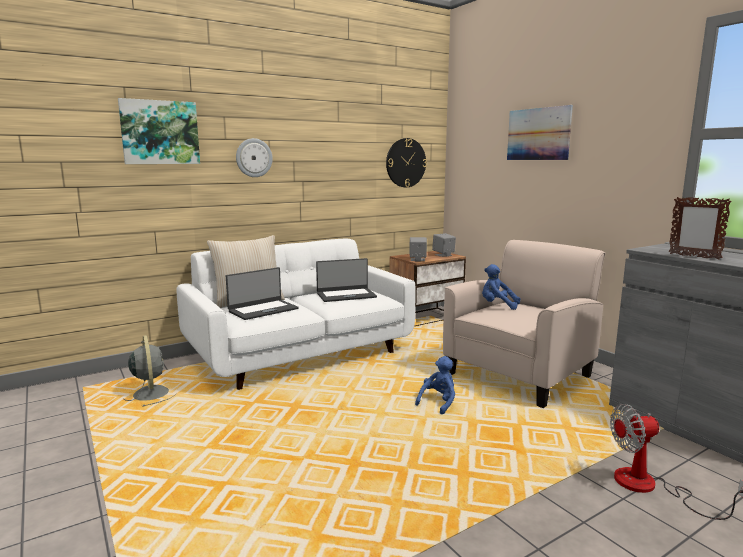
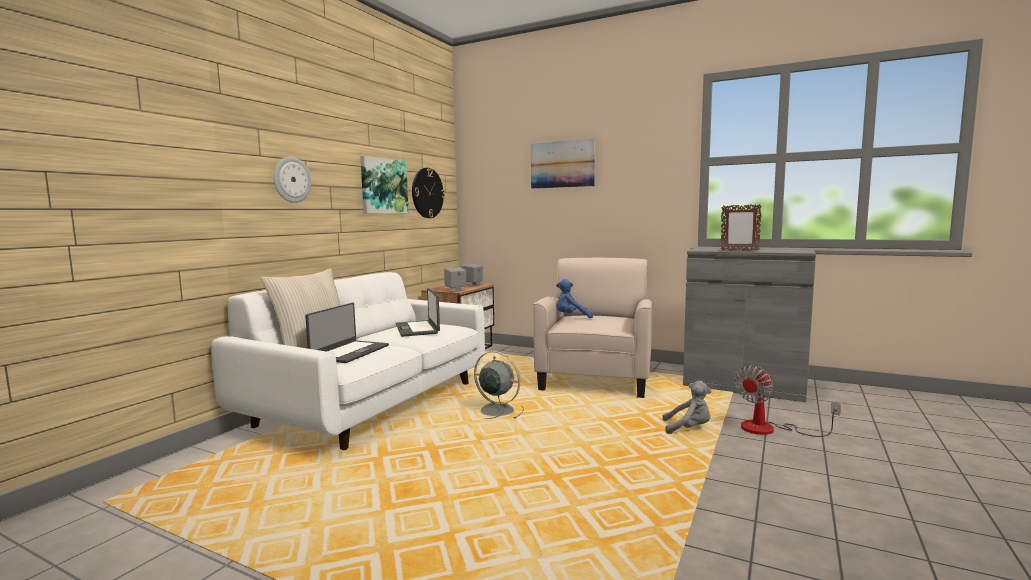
camera: 30 degrees left, 5 degrees down
picture [118,98,200,164] -> picture moved to [360,156,409,213]
grey fan [123,335,176,407] -> grey fan moved to [474,351,524,419]
laptop [316,258,377,302] -> laptop turned 120 degrees clockwise [395,288,440,337]
blue plush toy [415,356,455,414] -> none
none -> grey plush toy [663,381,711,434]

